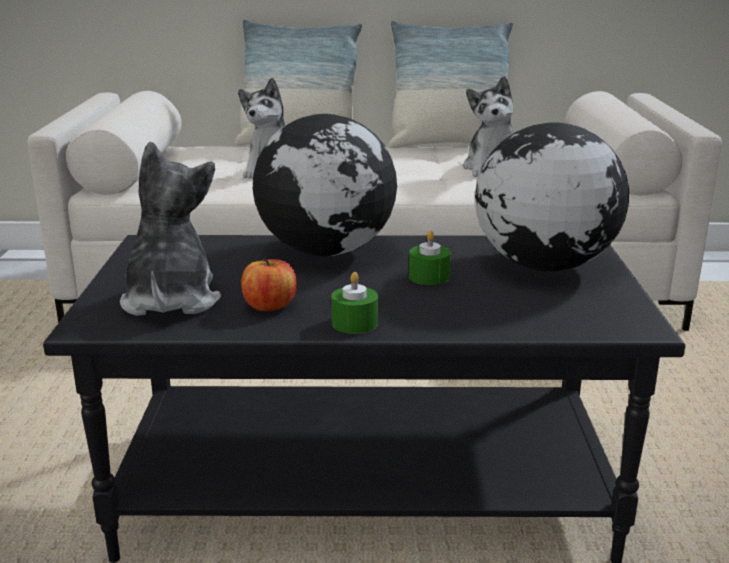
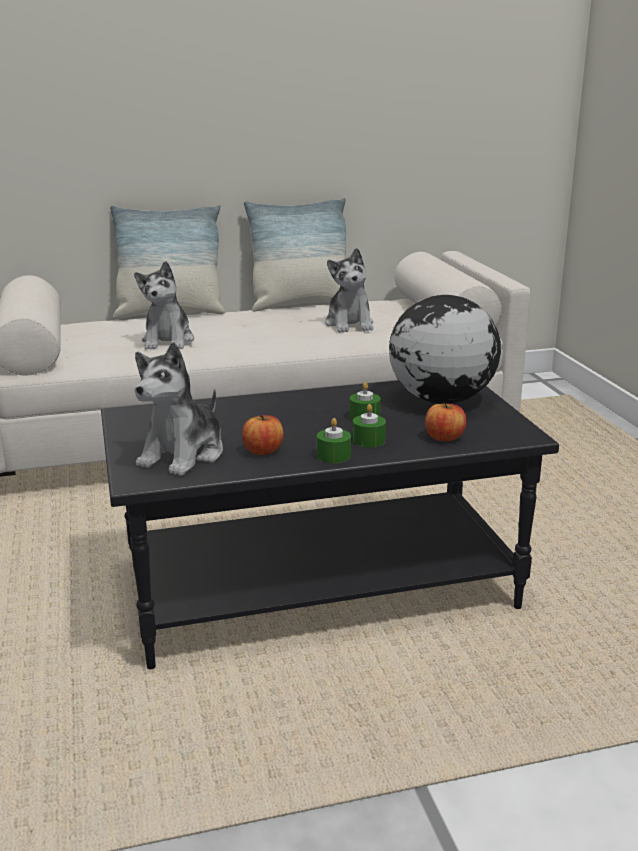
camera: 15 degrees left, 0 degrees up
plush toy [120,142,221,316] -> plush toy turned 135 degrees counterclockwise [135,342,223,476]
globe [253,114,397,256] -> none
none -> green candle [353,404,386,448]
none -> apple [425,403,467,441]

